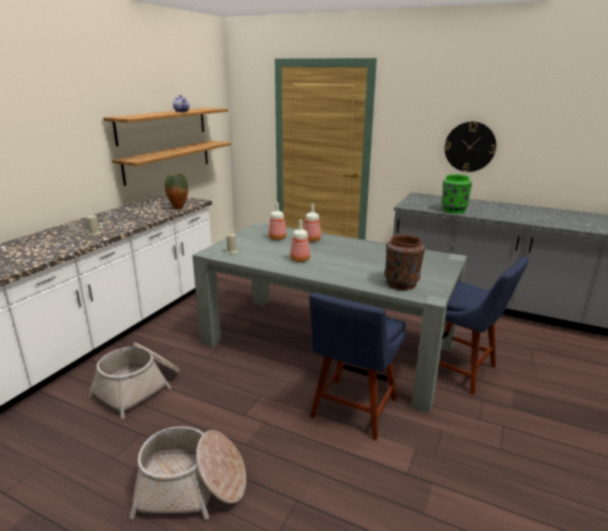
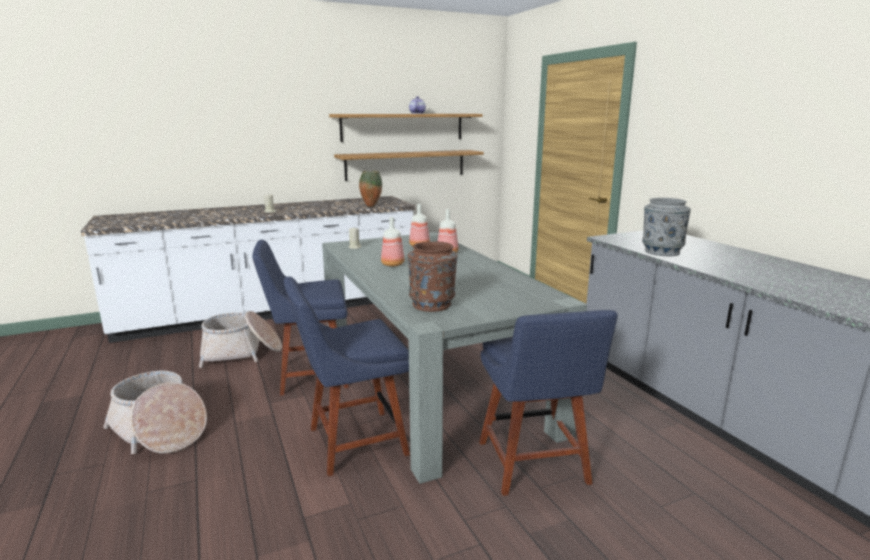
camera: 40 degrees right, 5 degrees down
green vase [441,174,472,214] -> grey vase [642,198,691,256]
wall clock [444,122,496,172] -> none
none -> blue chair [252,240,349,396]

